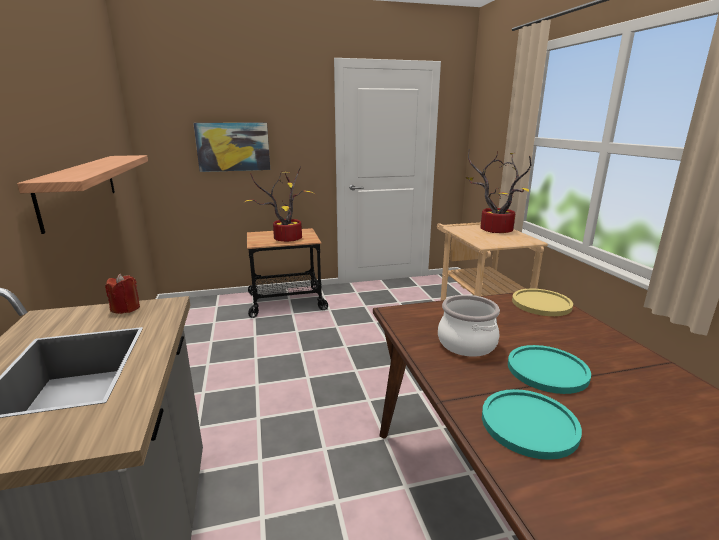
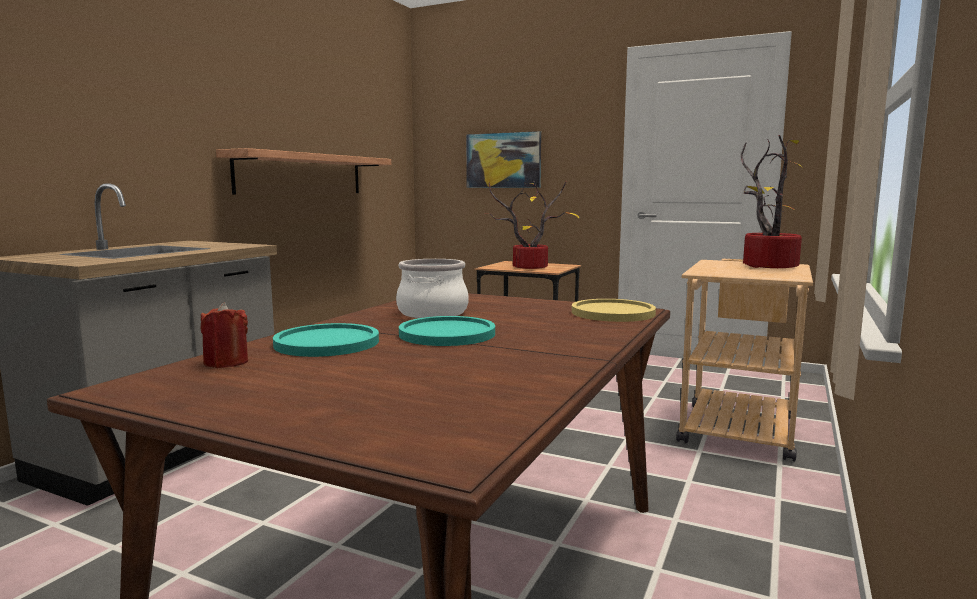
camera: 40 degrees right, 10 degrees down
red candle [105,274,140,314] -> red candle moved to [201,302,248,368]

